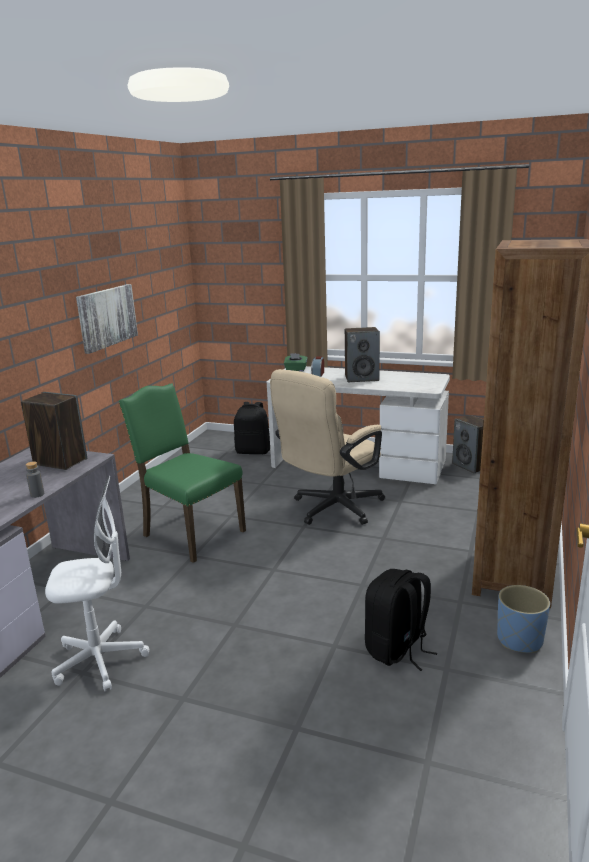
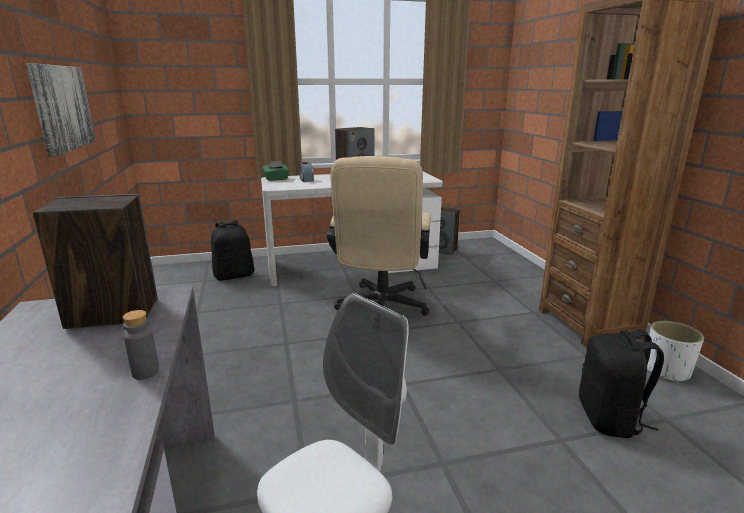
camera: 35 degrees left, 0 degrees up
green chair [119,383,246,563] -> none
blue planter [497,585,550,653] -> white planter [647,321,704,382]

